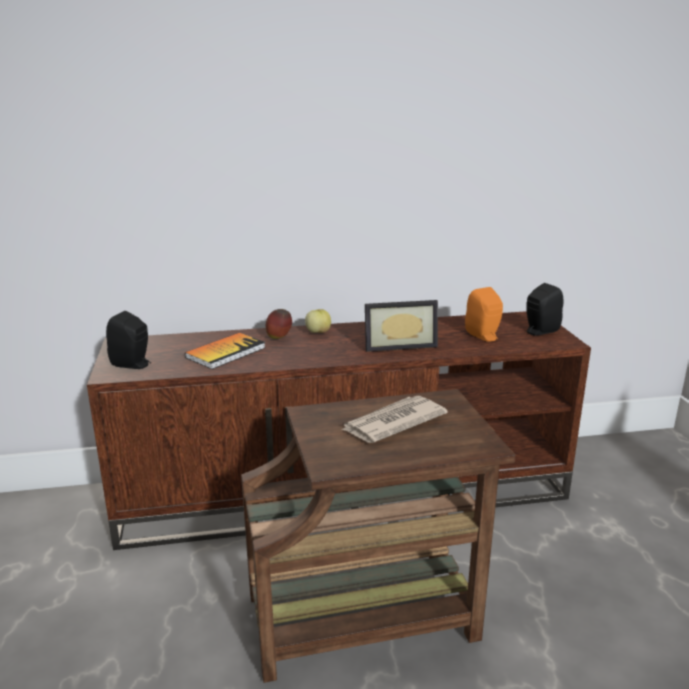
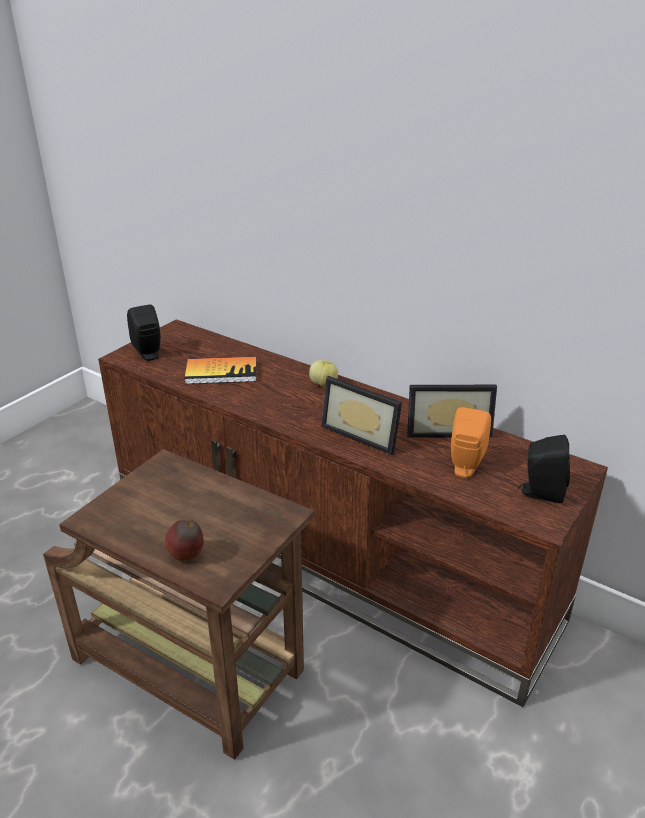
camera: 45 degrees right, 10 degrees up
apple [266,309,292,339] -> apple moved to [165,520,204,561]
newspaper [341,396,448,443] -> none
none -> picture frame [407,385,497,438]

